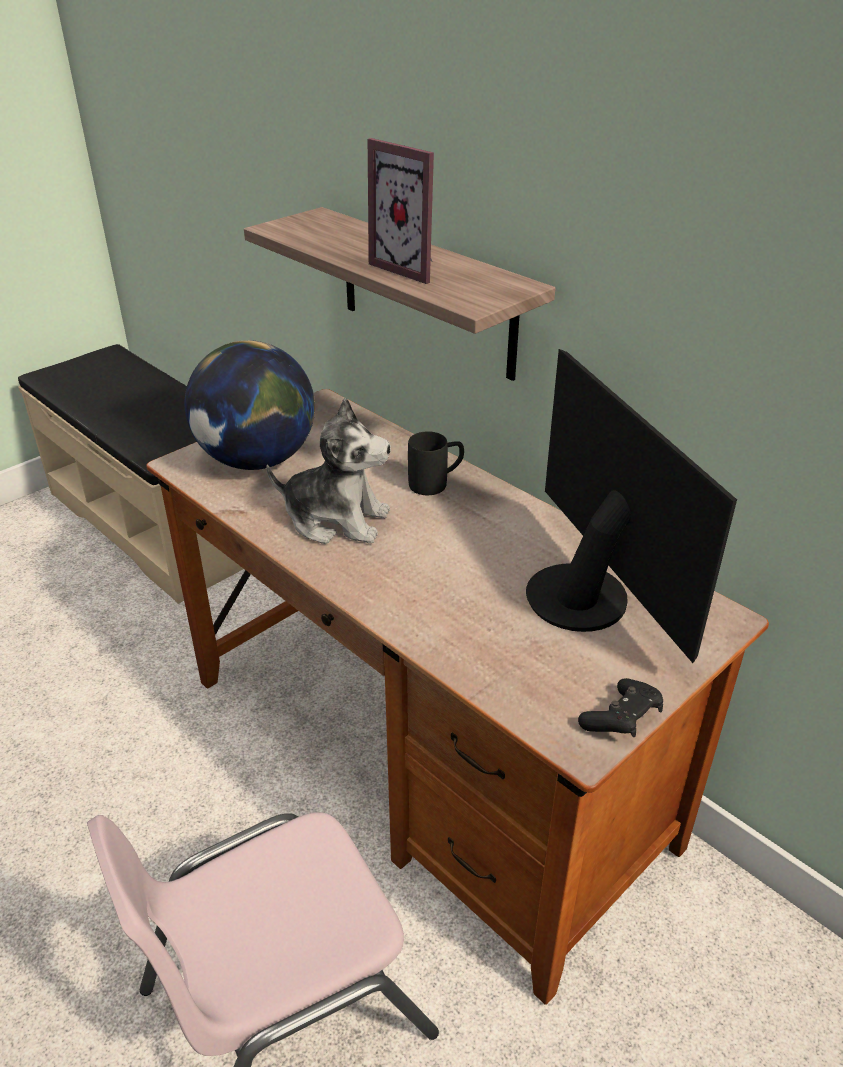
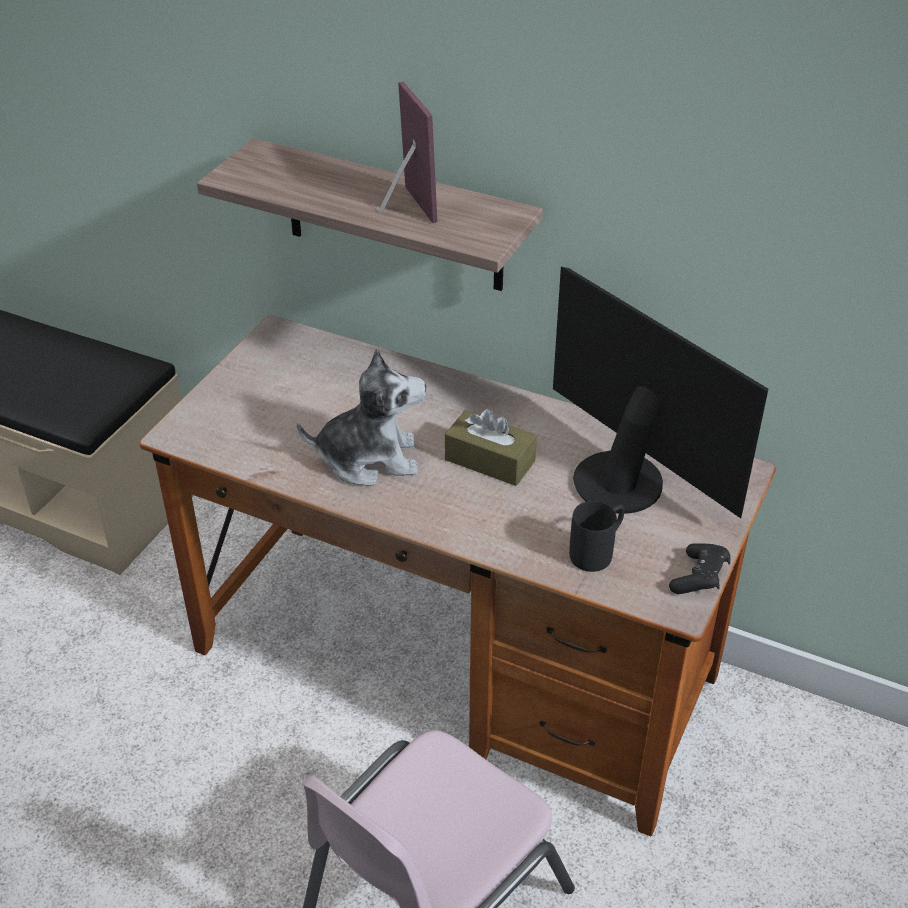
camera: 20 degrees left, 5 degrees up
globe [185,340,315,470] -> none
picture frame [368,138,434,284] -> picture frame turned 135 degrees counterclockwise [380,82,437,223]
black mug [408,431,464,495] -> black mug moved to [569,501,625,572]
none -> brown tissue box [445,409,537,486]

